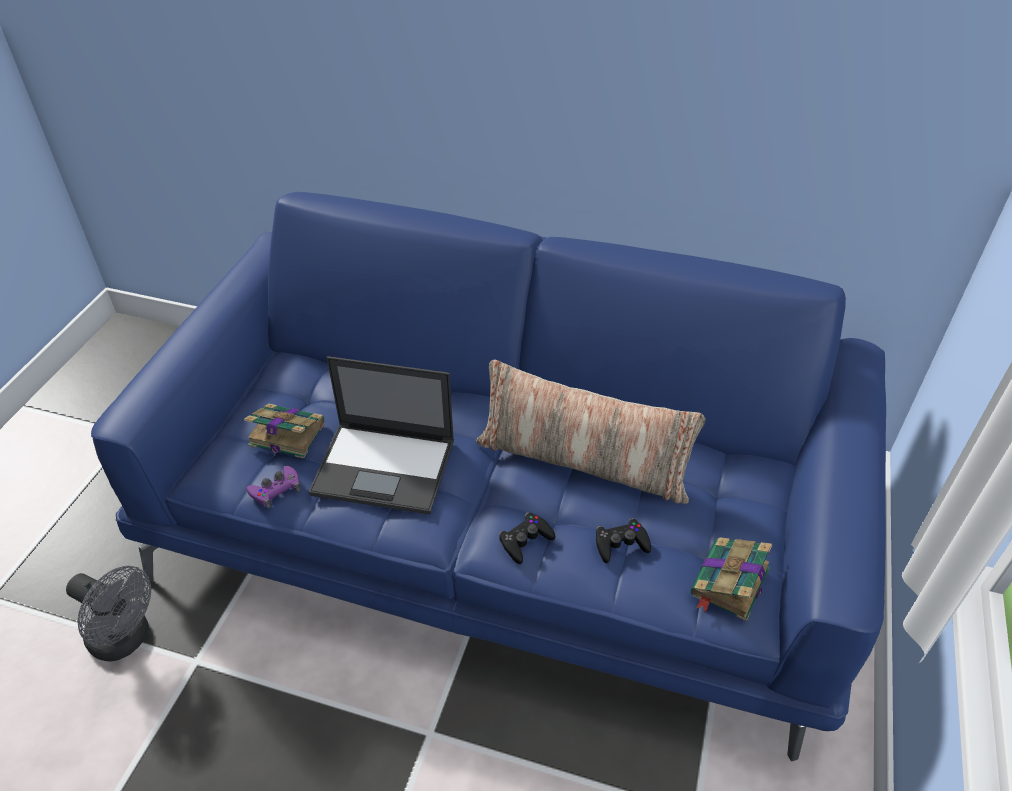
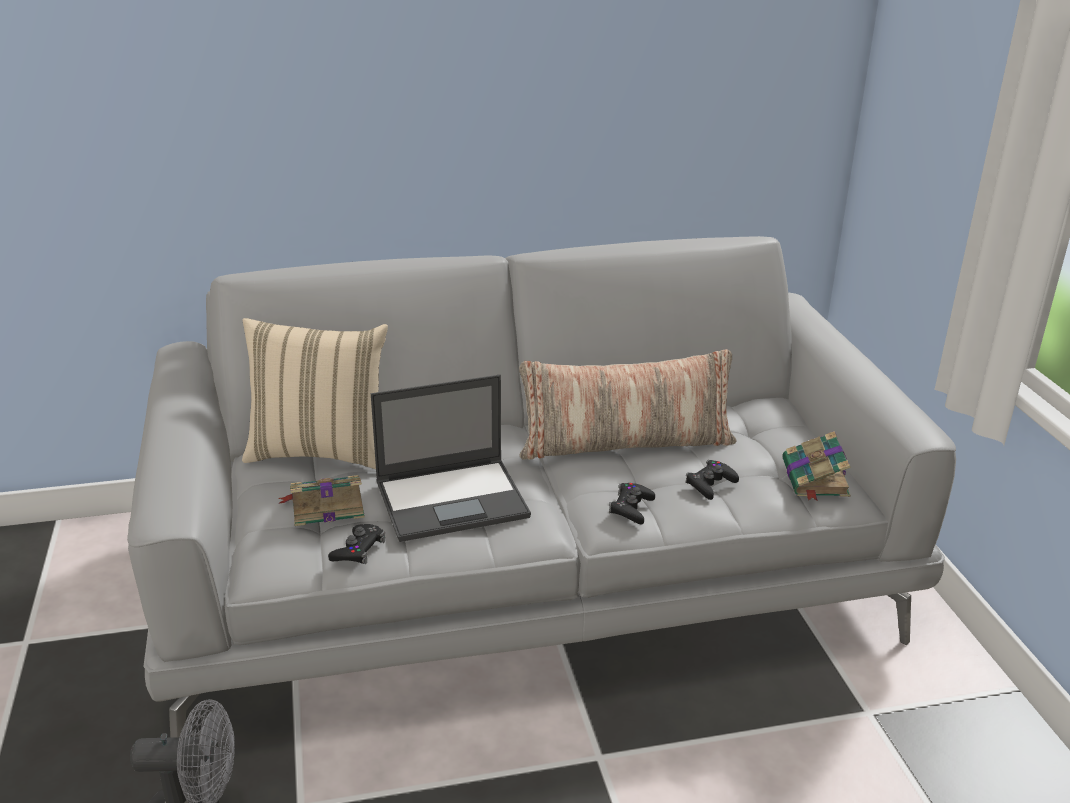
camera: 30 degrees left, 15 degrees down
blue sofa [91,192,886,761] -> grey sofa [127,236,956,738]
purple game controller [246,466,301,508] -> black game controller [328,524,385,564]
none -> beige pillow [242,318,388,469]

